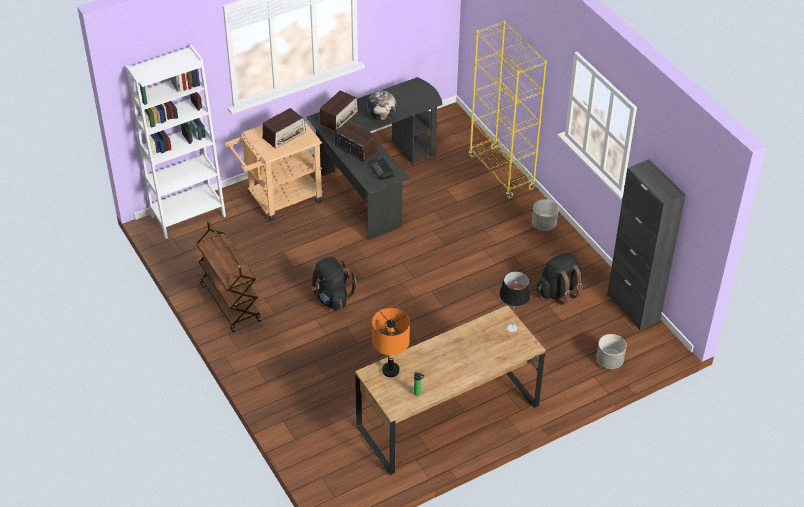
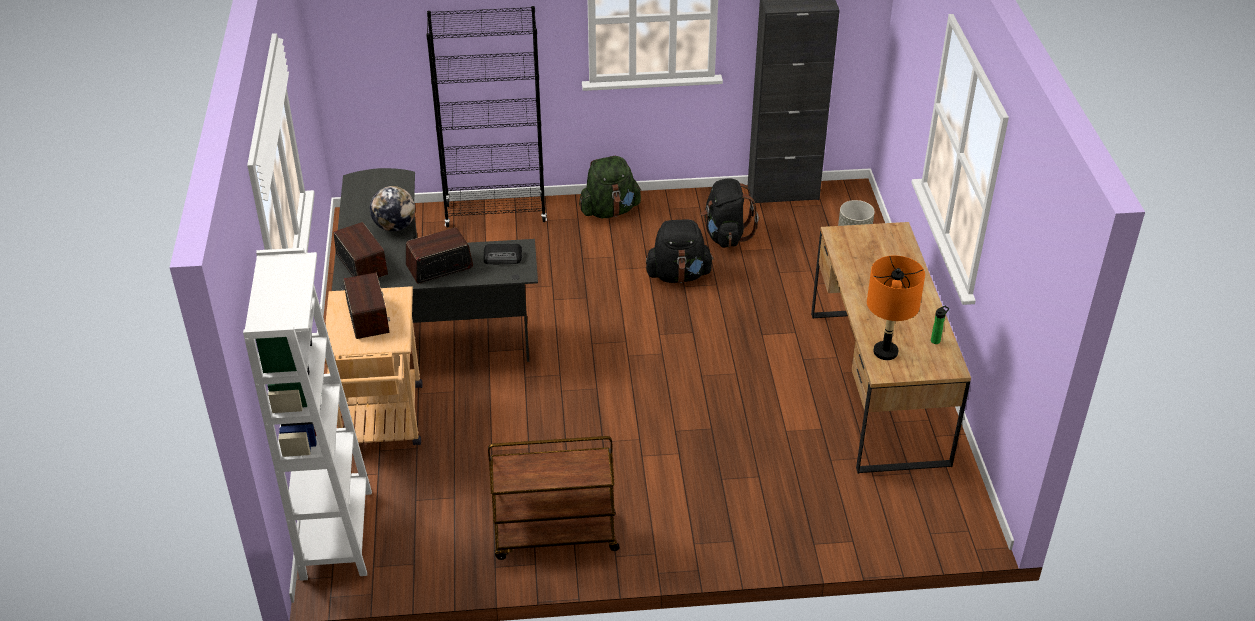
camera: 65 degrees left, 5 degrees down
black backpack [312,257,357,311] -> black backpack moved to [646,219,714,283]
yellow bookcase [469,20,547,198] -> black bookcase [426,6,547,228]
table lamp [500,271,531,332] -> none
grey planter [532,199,558,231] -> green backpack [579,156,641,218]

